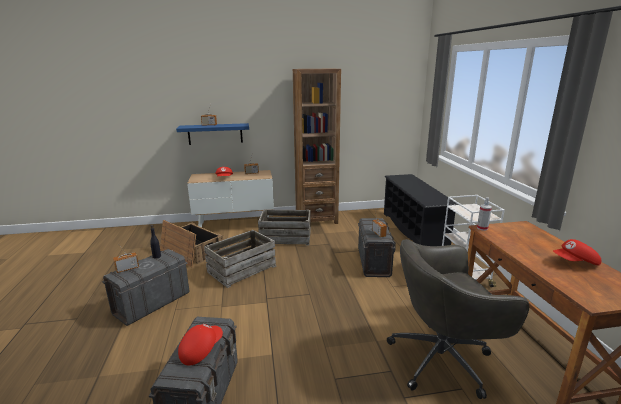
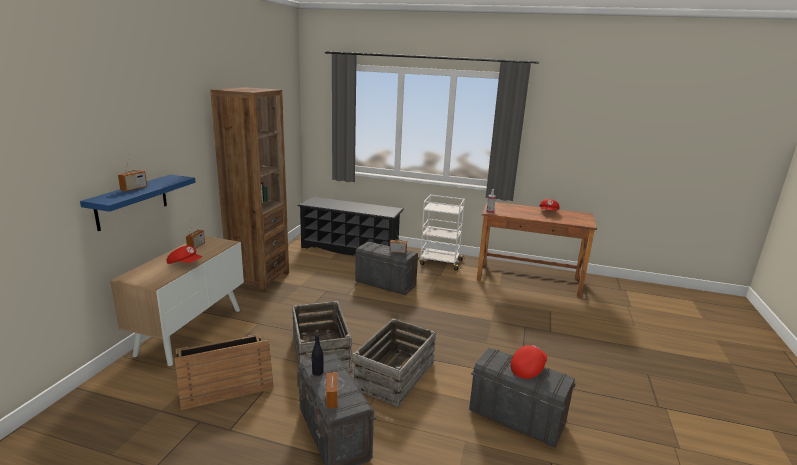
camera: 65 degrees left, 0 degrees up
red cap [178,324,223,366] -> red cap turned 75 degrees clockwise [511,345,547,379]
crate [258,209,311,246] -> crate moved to [352,318,436,407]
grey office chair [387,239,529,399] -> none

